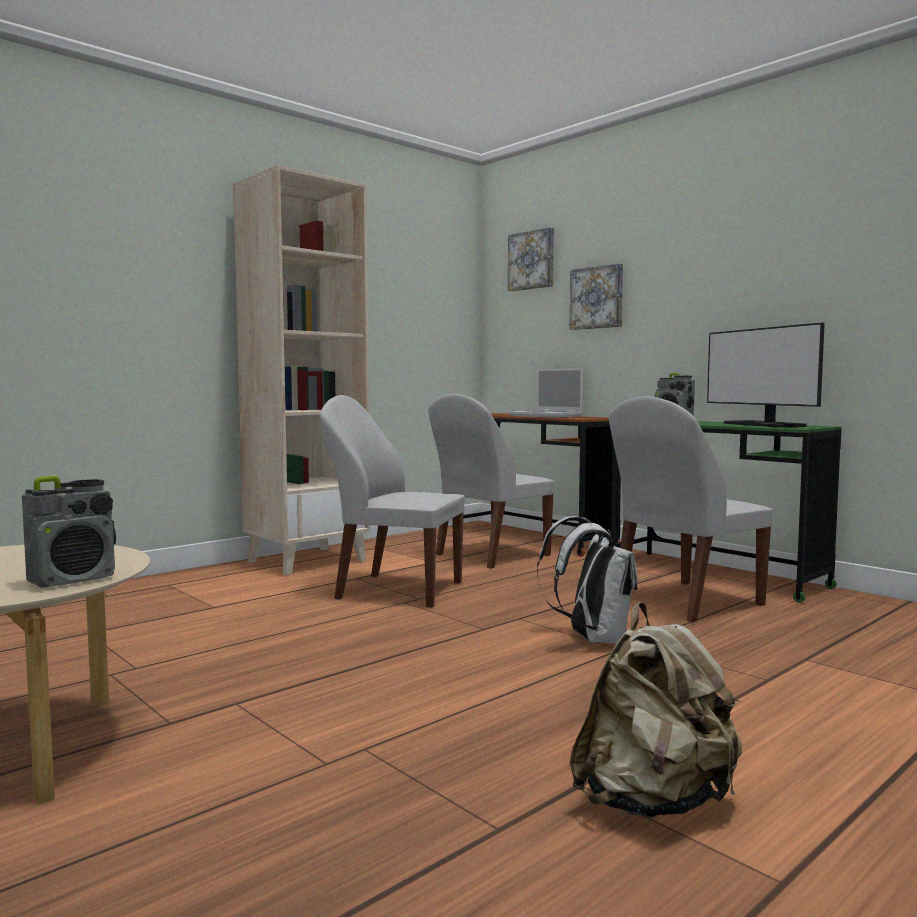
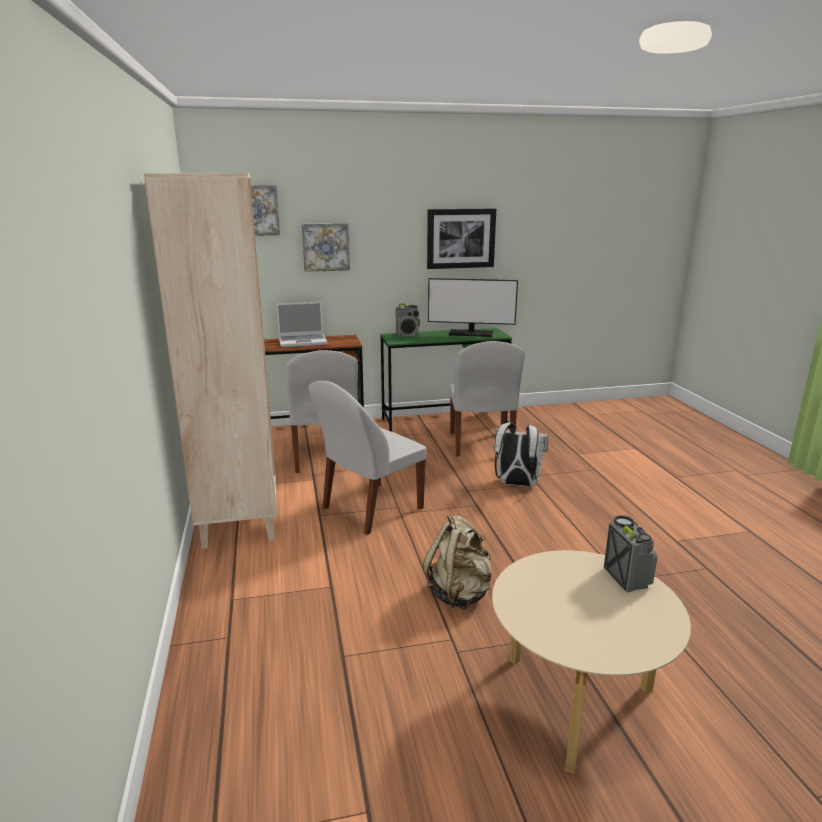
camera: 60 degrees left, 15 degrees up
beige backpack [569,602,742,818] -> beige backpack moved to [423,514,492,609]
none -> picture [427,209,496,269]

